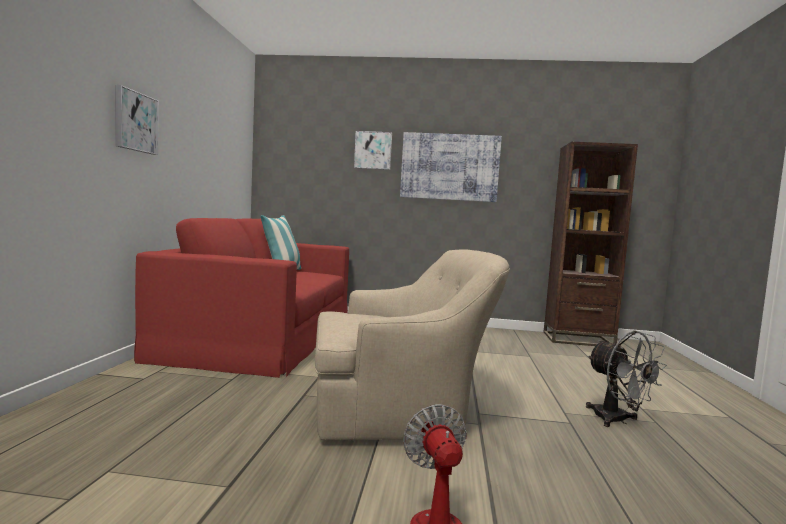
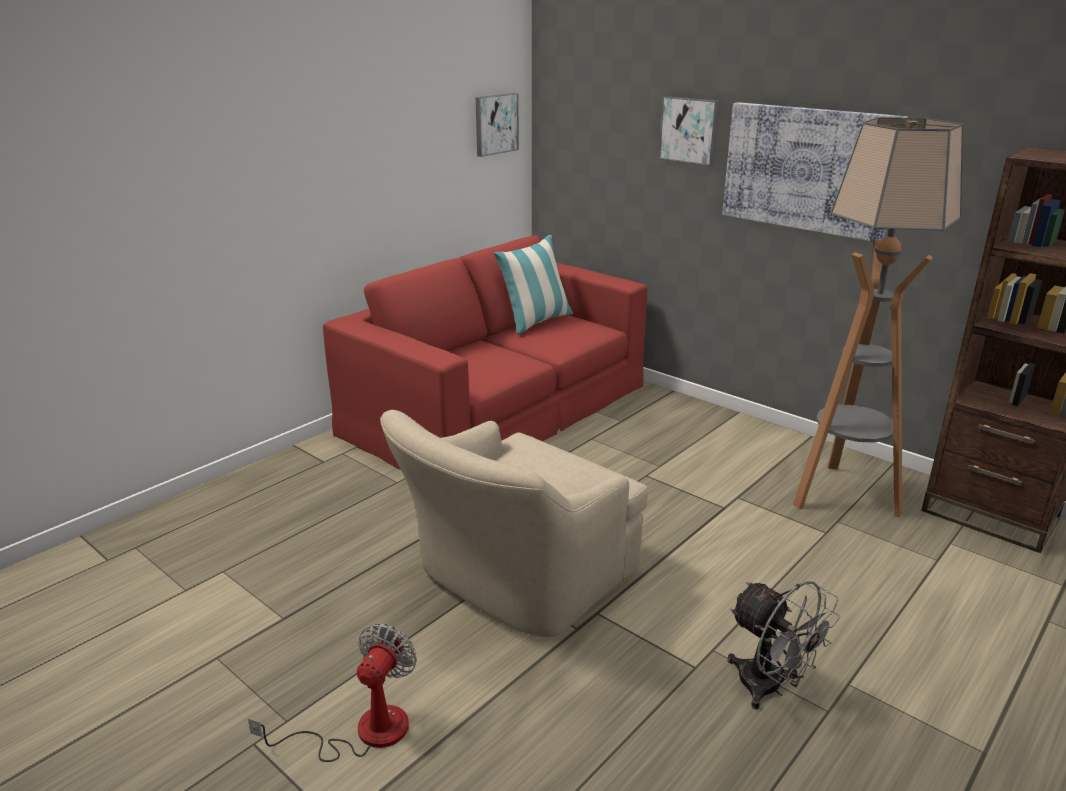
camera: 35 degrees right, 20 degrees up
picture [115,85,159,155] -> picture moved to [476,93,519,157]
beige armchair [315,249,510,440] -> beige armchair turned 105 degrees clockwise [380,410,648,637]
grey fan [586,331,667,427] -> grey fan turned 45 degrees counterclockwise [727,581,840,709]
none -> floor lamp [793,117,963,517]

